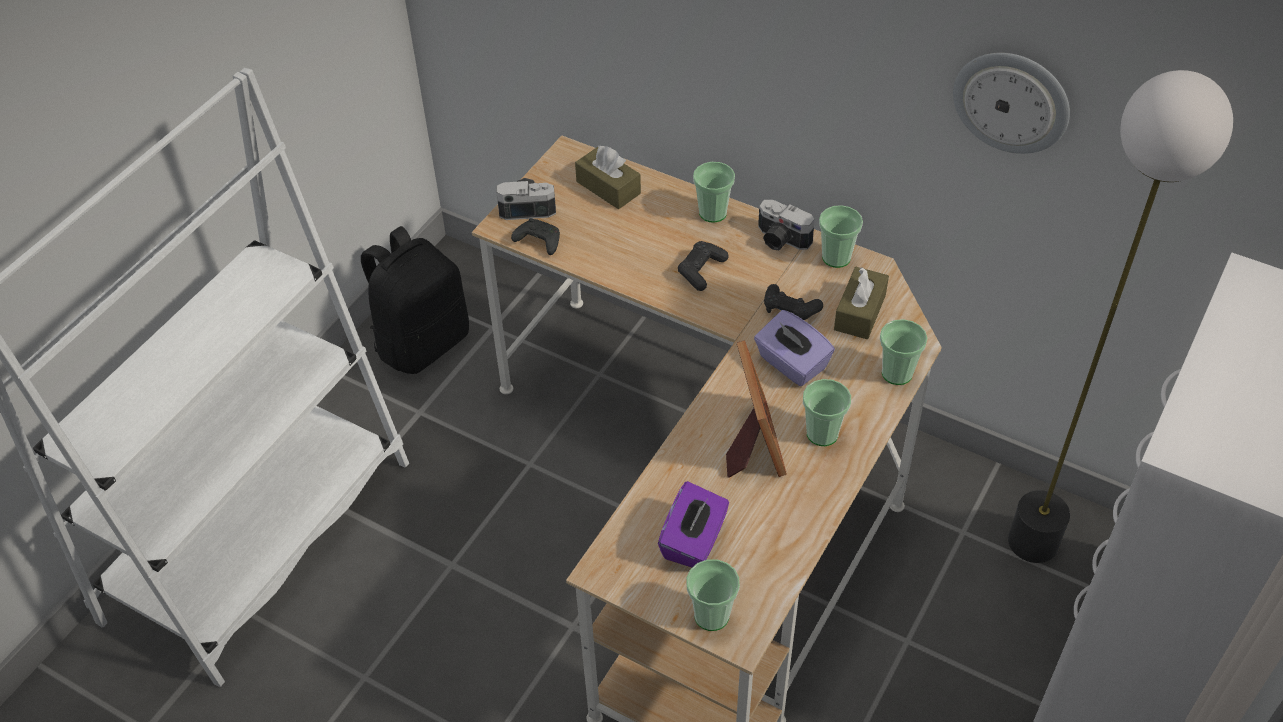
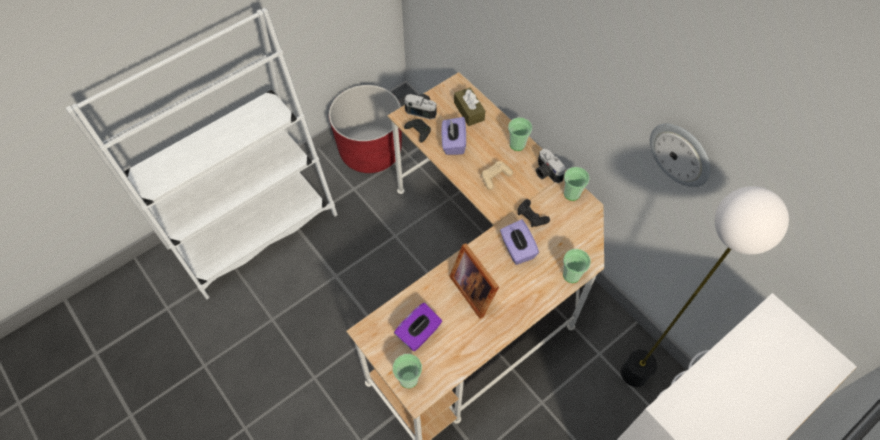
camera: 20 degrees right, 10 degrees up
black backpack [361,226,469,374] -> red planter [329,85,402,173]
black game controller [678,241,728,291] -> beige game controller [481,161,513,190]
picture frame [726,340,787,478] -> picture frame turned 135 degrees clockwise [449,243,499,319]
cup [803,379,851,446] -> none
brown tissue box [834,267,889,339] -> none
none -> purple tissue box [442,117,466,155]

